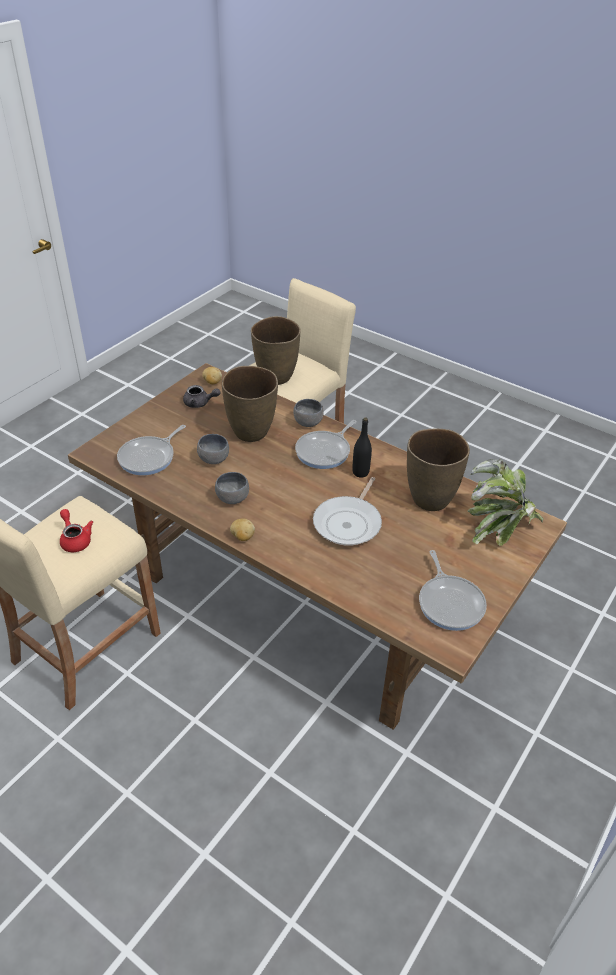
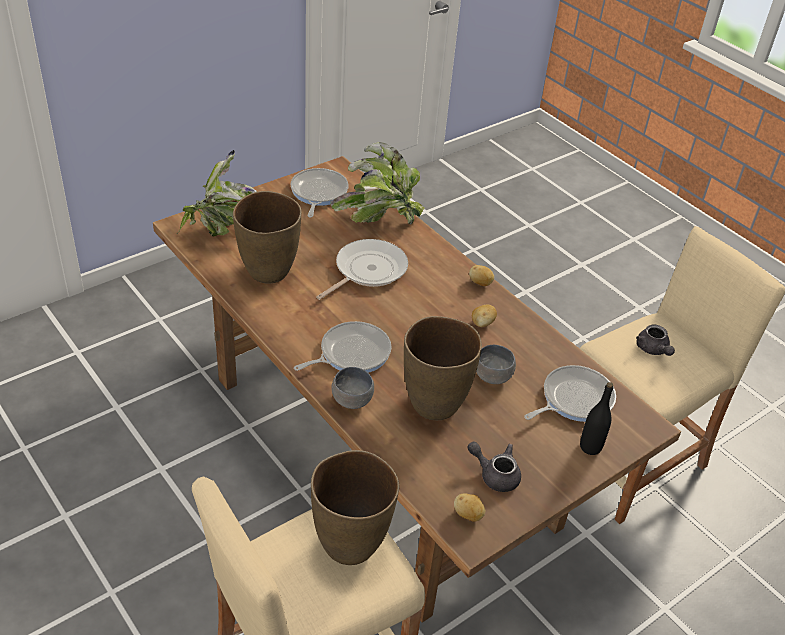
camera: 165 degrees left, 0 degrees up
red teapot [60,509,93,552] -> grey teapot [636,325,675,356]
grey bowl [215,472,249,504] -> potato [472,304,497,327]
black bottle [353,418,372,477] -> black bottle moved to [580,382,613,455]
none -> potted plant [331,142,425,224]

